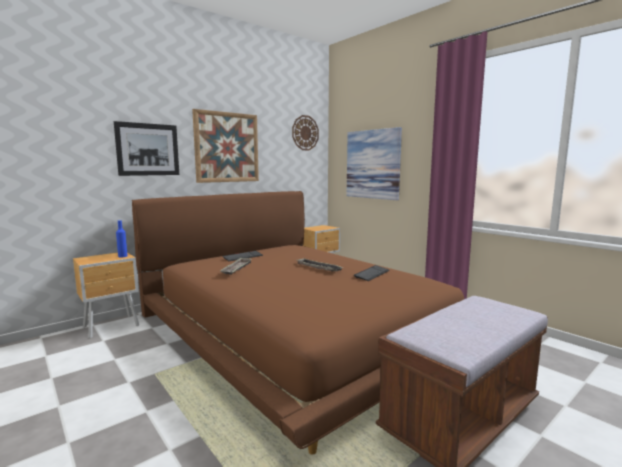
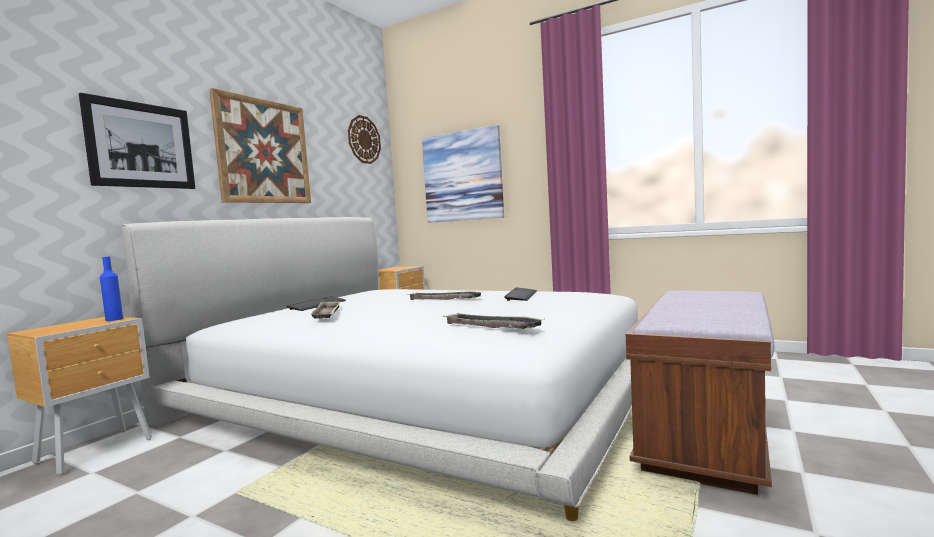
camera: 20 degrees left, 5 degrees down
brown bed [132,191,464,455] -> white bed [122,217,638,521]
none -> tray [443,313,545,329]

